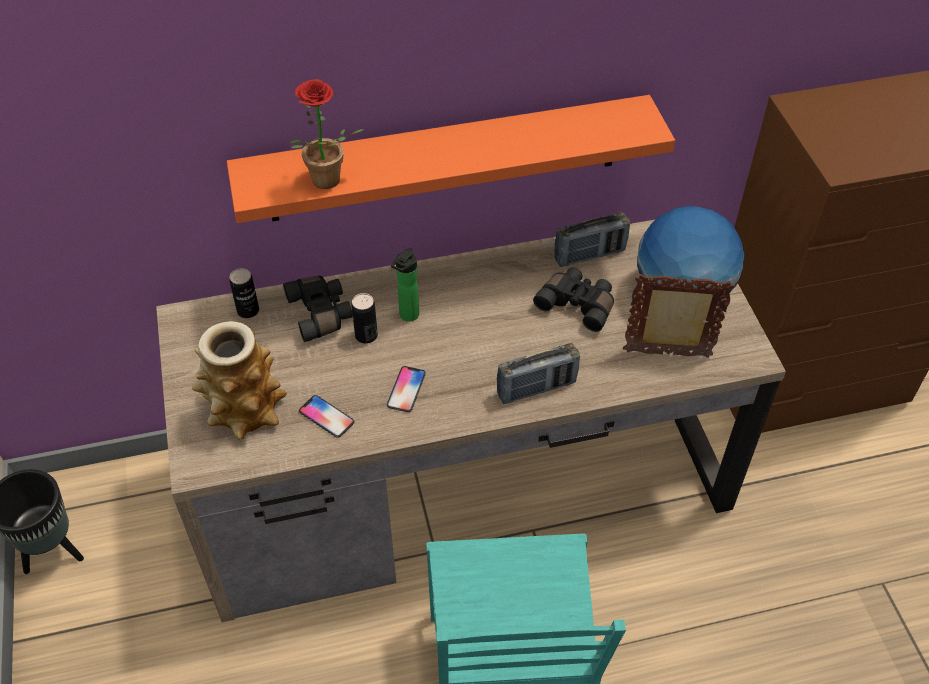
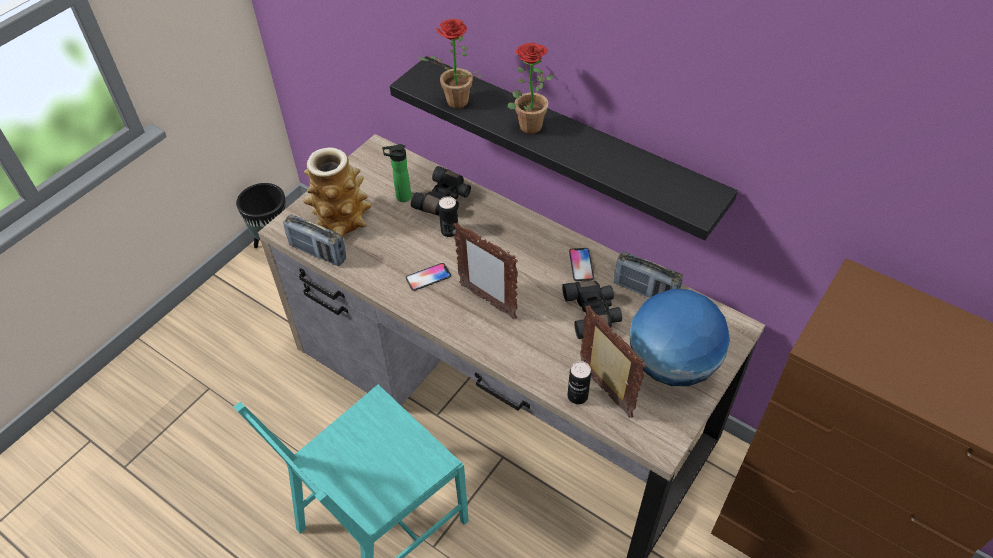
camera: 50 degrees right, 0 degrees up
orange shelf [227,95,675,223] -> black shelf [390,56,738,241]
can [229,268,259,318] -> can moved to [568,361,591,404]
phone [299,395,355,438] -> phone moved to [569,248,594,281]
bottle [391,248,419,322] -> bottle moved to [382,144,411,202]
radio [497,343,580,404] -> radio moved to [283,214,346,266]
none -> picture frame [453,222,518,319]
none -> potted plant [508,43,553,134]

